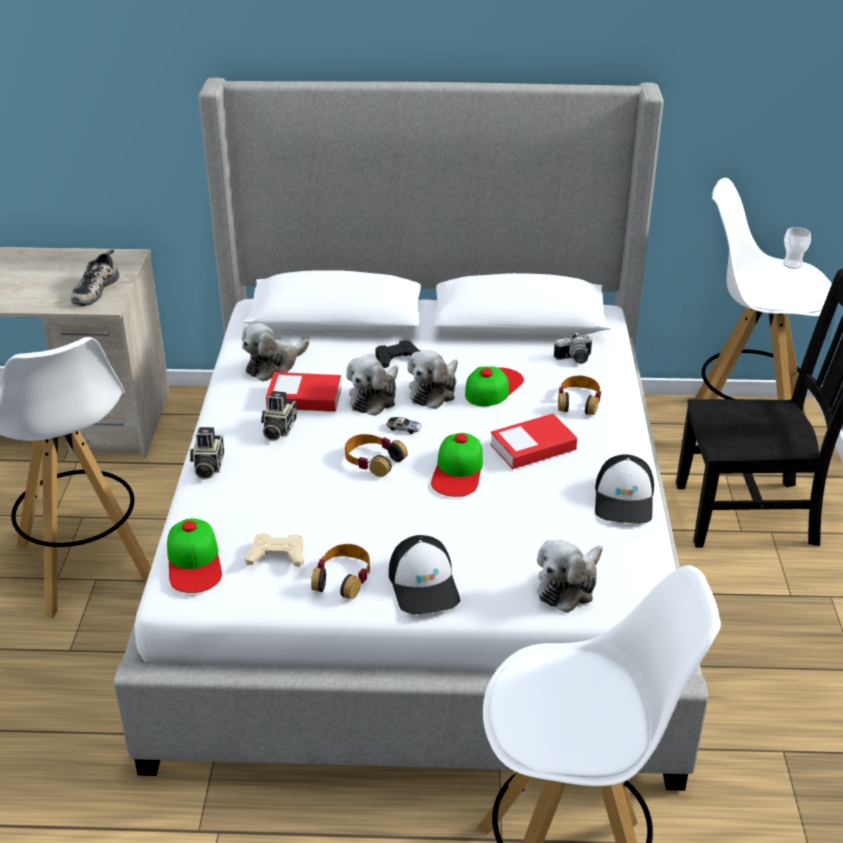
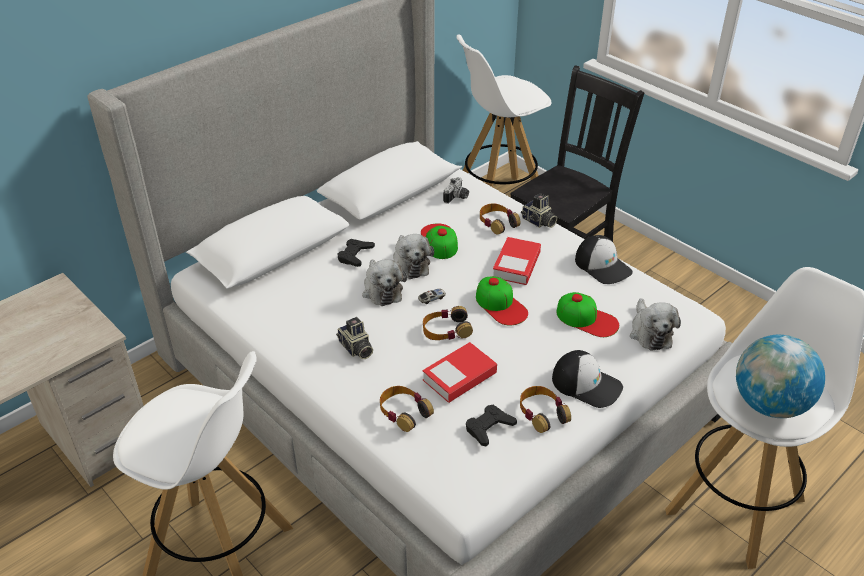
camera: 45 degrees left, 5 degrees up
shoe [71,249,119,306] -> none
cap [167,518,222,593] -> cap moved to [556,292,619,337]
camera [190,427,224,479] -> camera moved to [521,193,557,228]
plush toy [242,323,309,381] -> none
beige game controller [245,533,304,567] -> black game controller [466,405,517,447]
book [266,372,342,412] -> book moved to [423,342,497,403]
cup [783,227,811,269] -> none
none -> headphones [380,386,434,432]
none -> globe [736,335,825,418]

